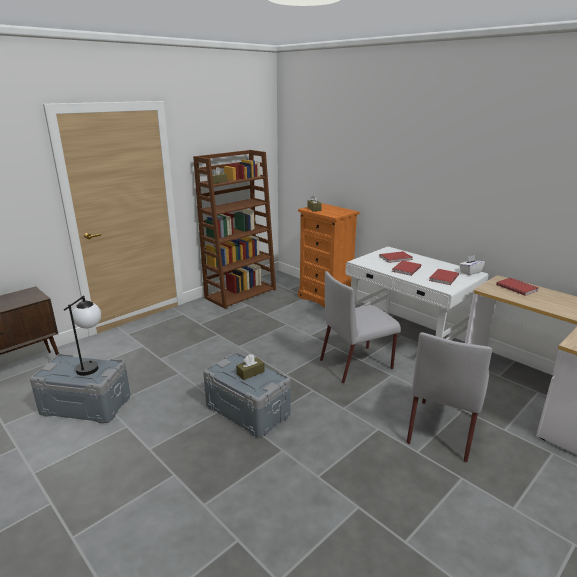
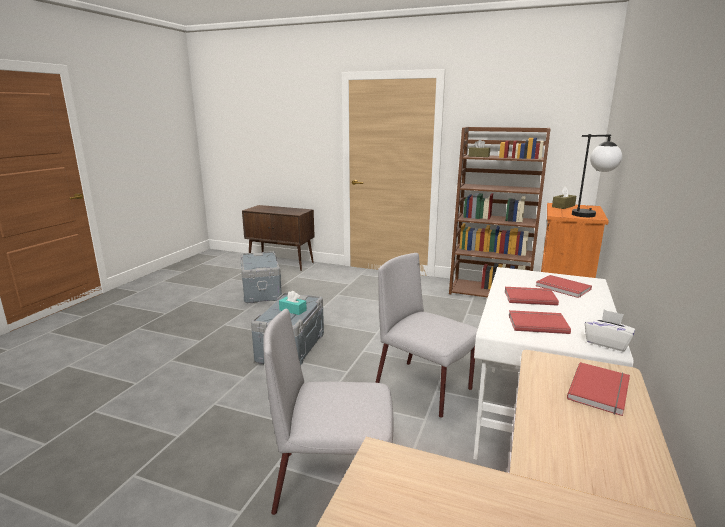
camera: 65 degrees right, 5 degrees down
table lamp [64,295,101,376] -> table lamp moved to [572,134,622,217]
brown tissue box [236,354,265,380] -> turquoise tissue box [279,291,307,315]

